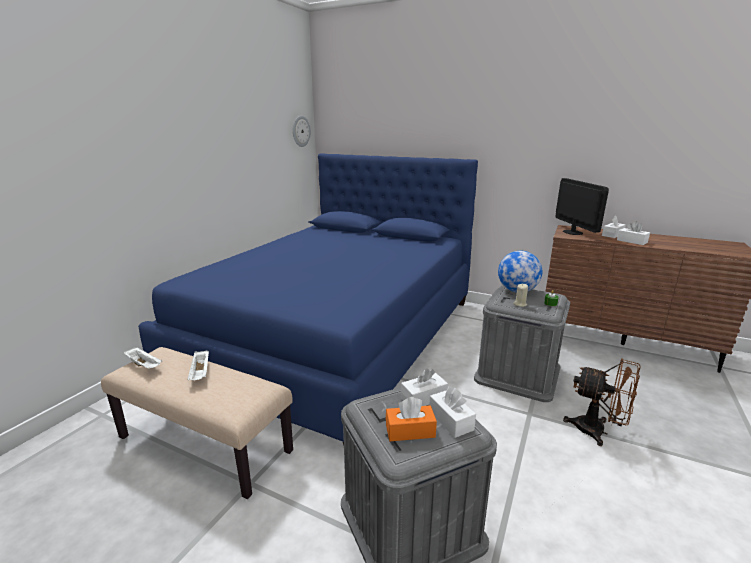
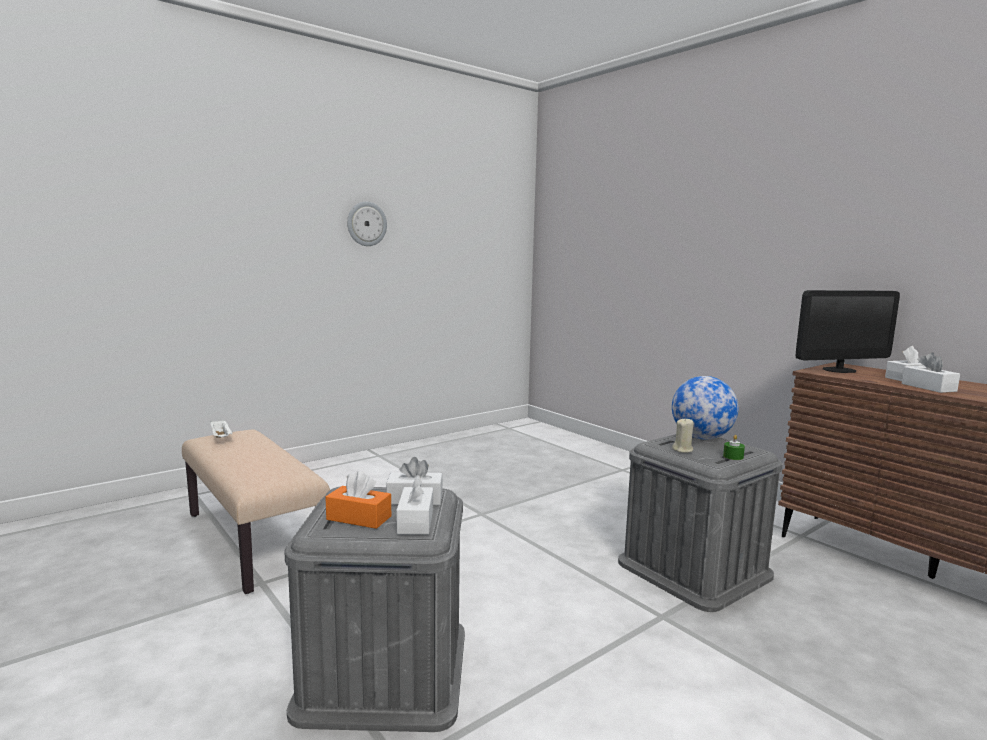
camera: 25 degrees right, 10 degrees down
blue bed [138,153,478,446] -> none
white tray [187,350,209,380] -> none
wall clock [293,116,311,147] -> wall clock moved to [347,202,387,246]
monitor [556,178,609,235] -> monitor turned 60 degrees clockwise [796,290,900,373]
brown fan [563,359,641,446] -> none

